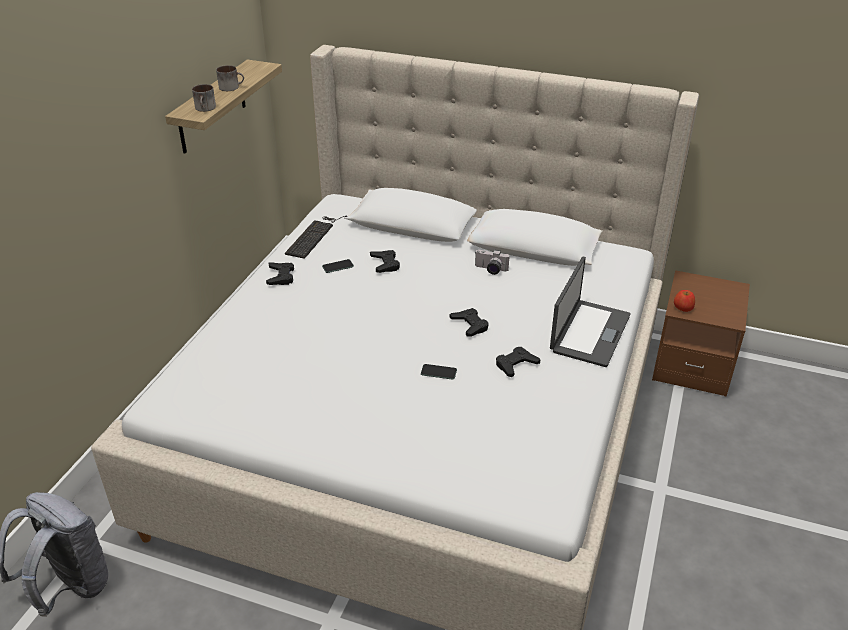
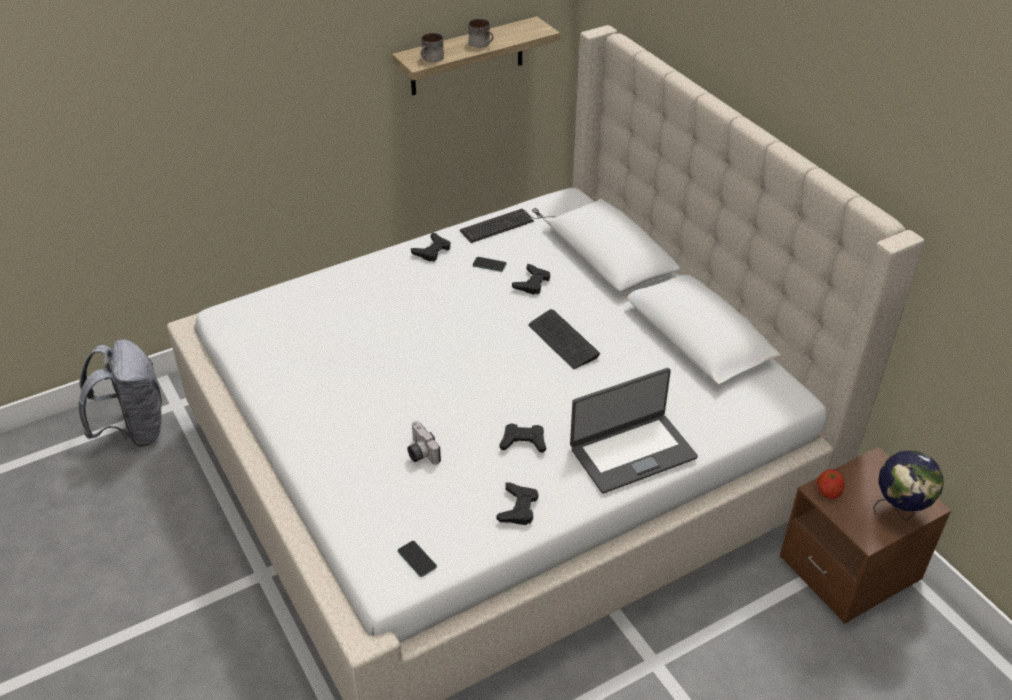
camera: 40 degrees right, 5 degrees up
phone [421,364,457,380] -> phone moved to [398,541,437,577]
black game controller [449,308,489,337] -> black game controller moved to [497,482,539,525]
camera [475,250,510,275] -> camera moved to [407,421,441,465]
none -> keyboard [528,309,600,369]
none -> globe [873,451,944,521]

